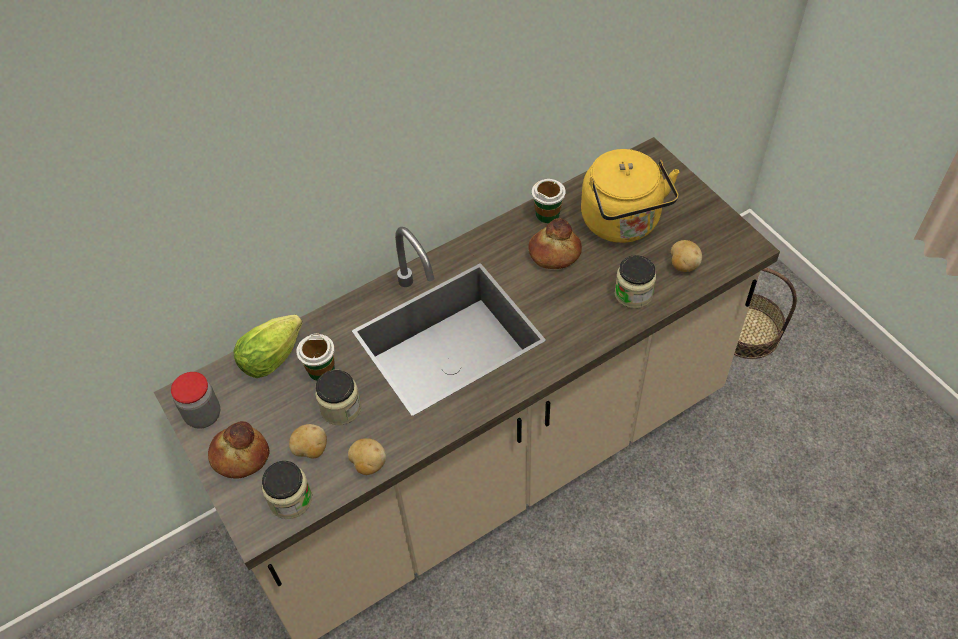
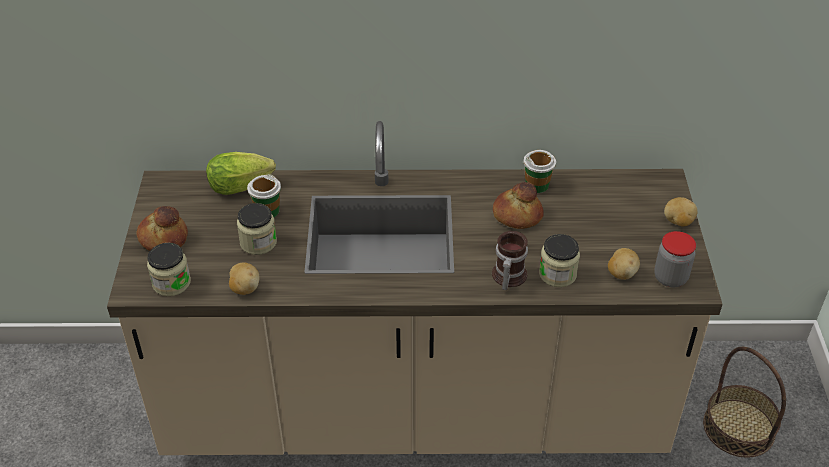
camera: 30 degrees right, 10 degrees down
jar [171,372,220,429] -> jar moved to [654,231,696,287]
potato [289,424,327,459] -> potato moved to [664,197,698,226]
yellow kettle [581,149,679,243] -> none
none -> mug [492,231,528,290]

